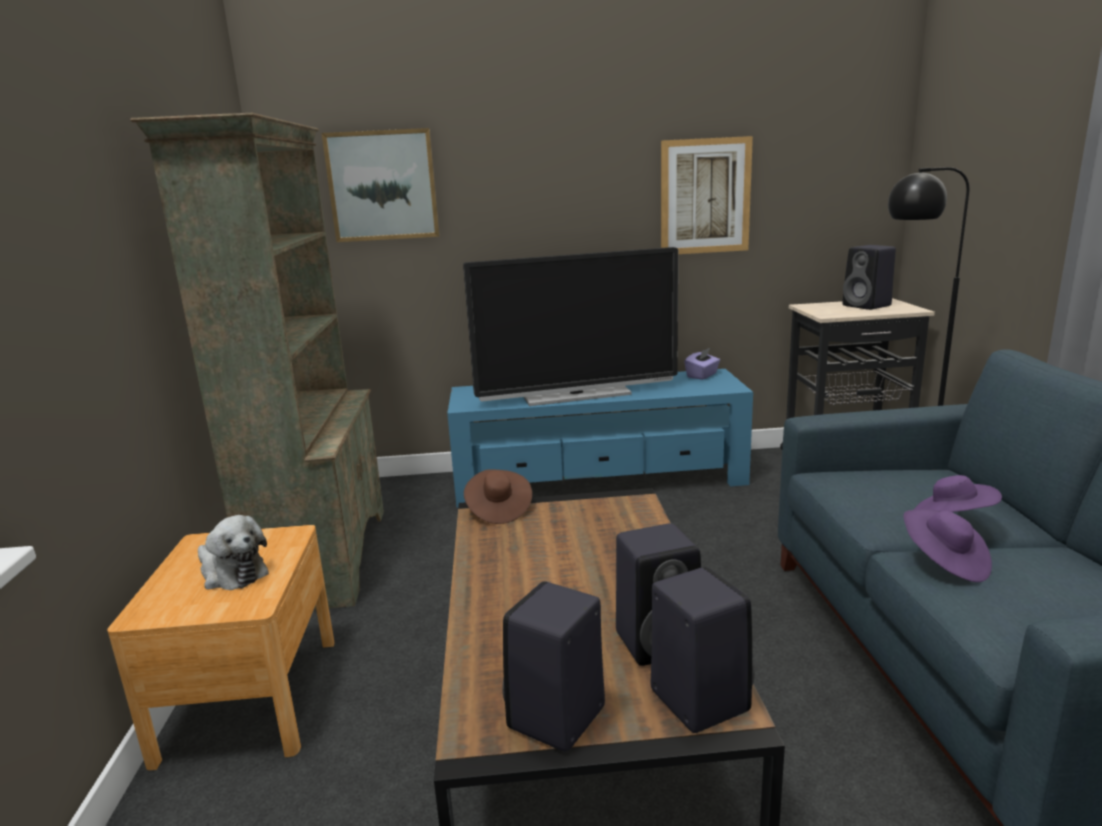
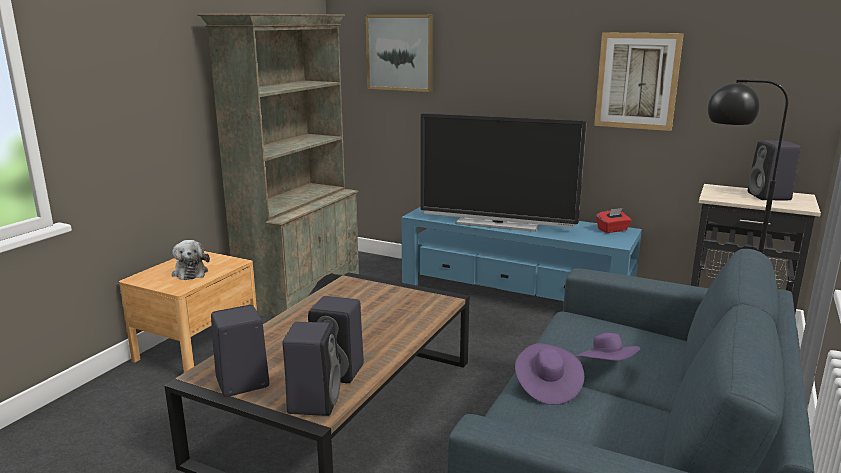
camera: 30 degrees right, 0 degrees up
brown hat [464,469,532,524] -> none
purple tissue box [684,347,720,380] -> red tissue box [596,208,631,233]

